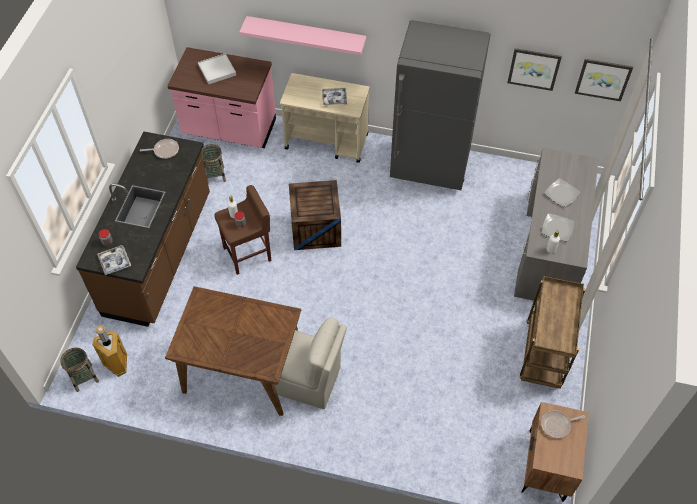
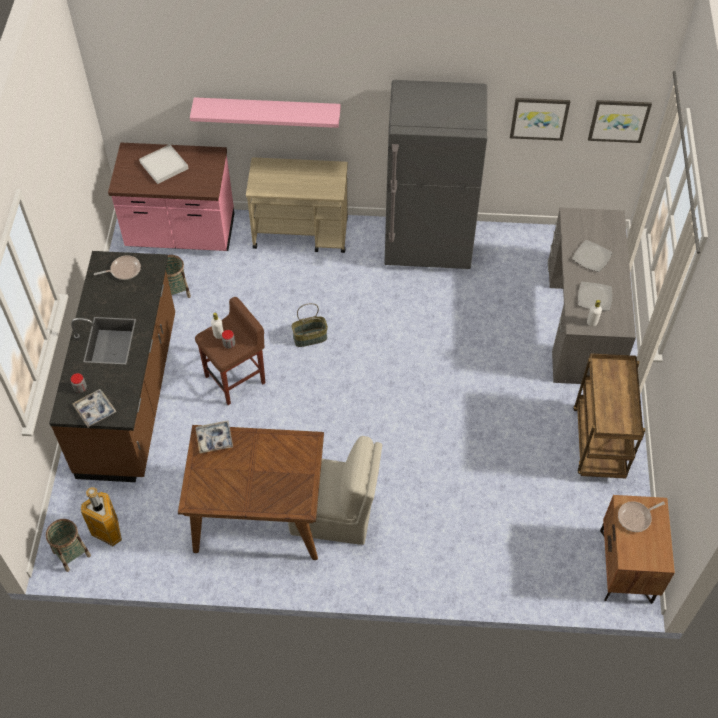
camera: 10 degrees left, 0 degrees up
crate [289,180,341,250] -> basket [292,303,328,347]
tray [322,88,347,105] -> tray moved to [195,420,233,453]

